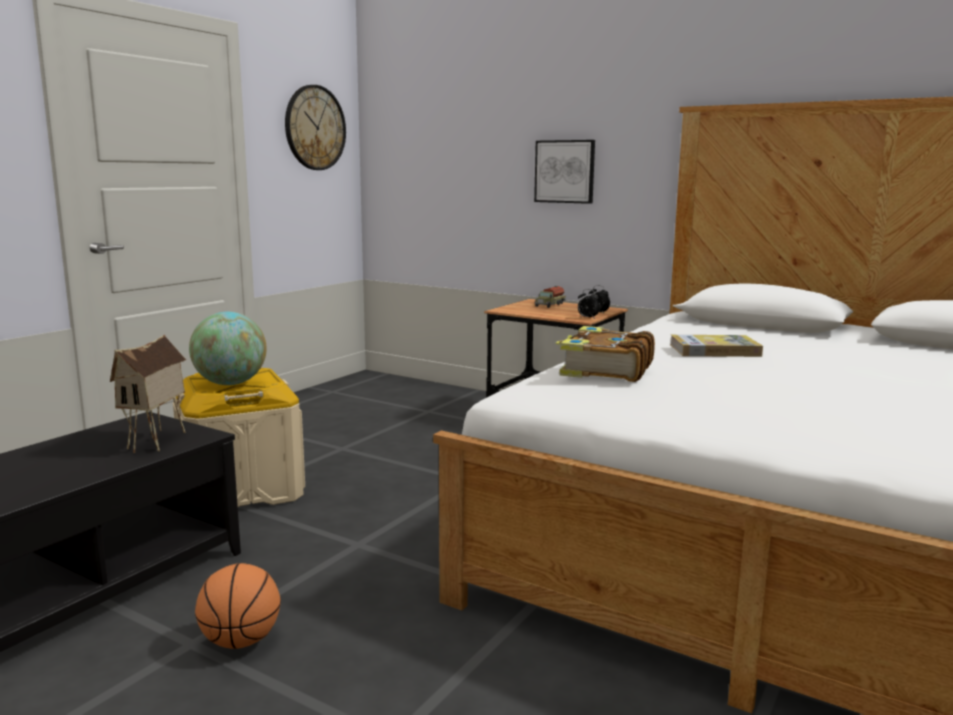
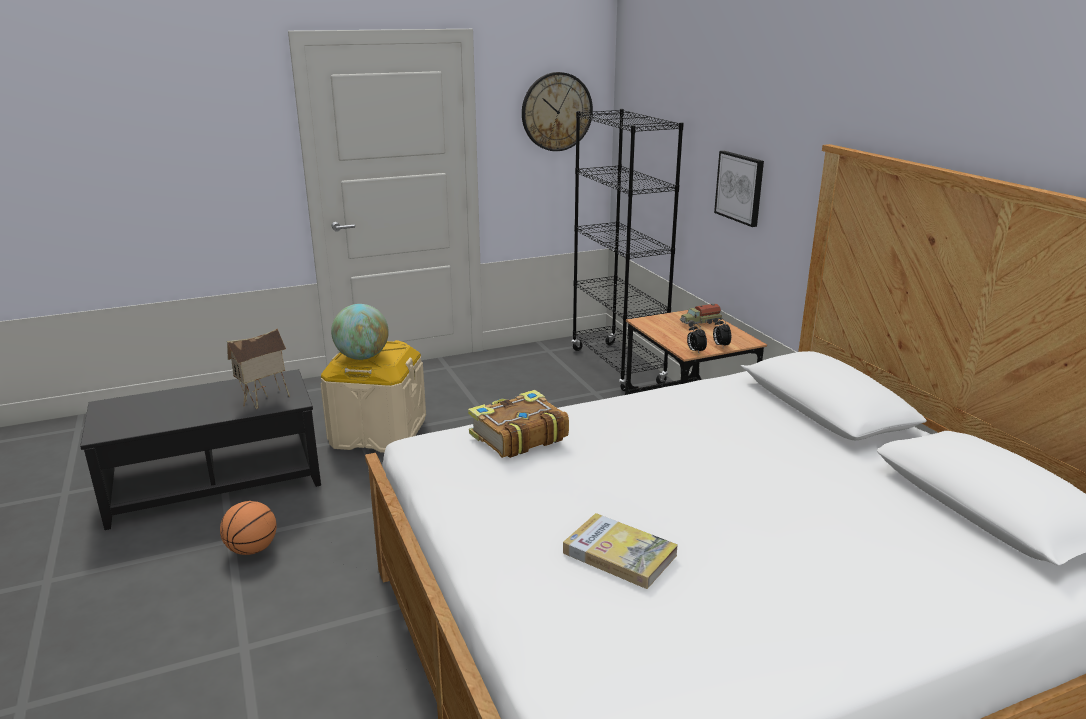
camera: 35 degrees right, 10 degrees up
book [670,335,763,357] -> book moved to [563,513,678,589]
none -> black bookcase [571,109,684,391]

